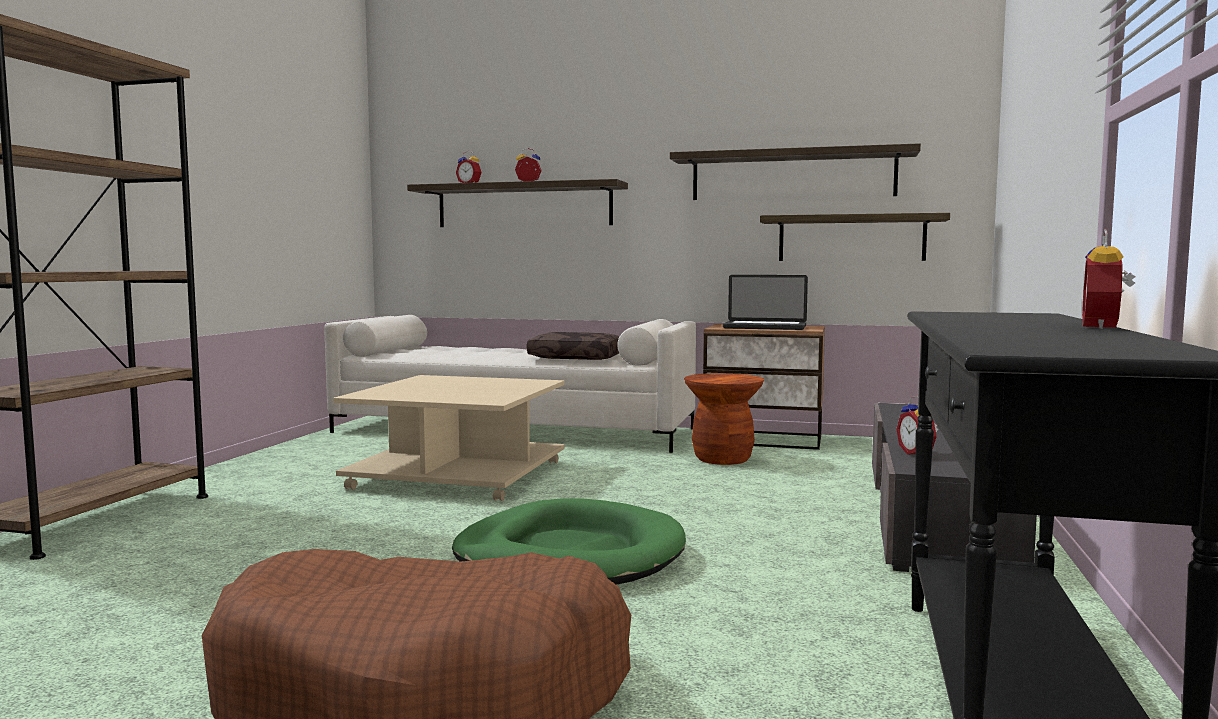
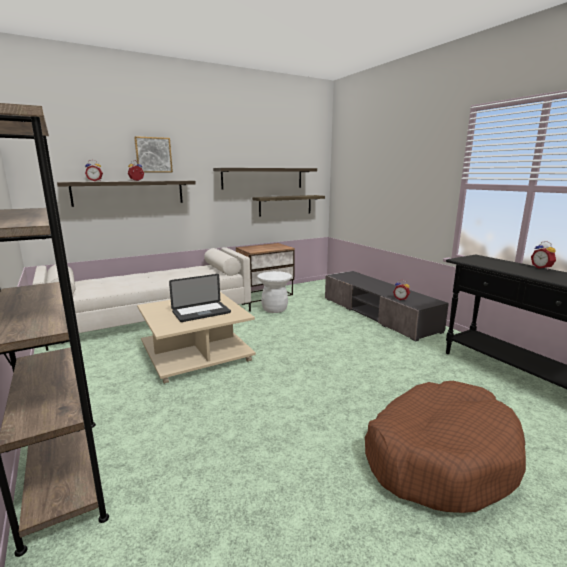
camera: 45 degrees left, 10 degrees up
green dog bed [452,498,686,585] -> none
brown pillow [527,332,620,360] -> none
brown stool [684,373,764,465] -> white stool [257,271,292,313]
laptop [723,275,808,330] -> laptop moved to [169,274,231,322]
none -> picture [134,136,173,173]

